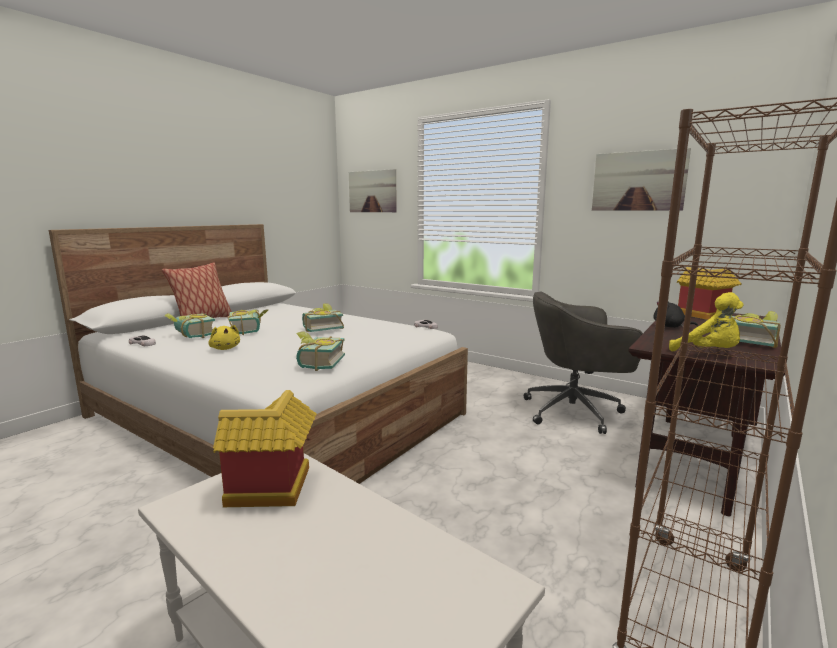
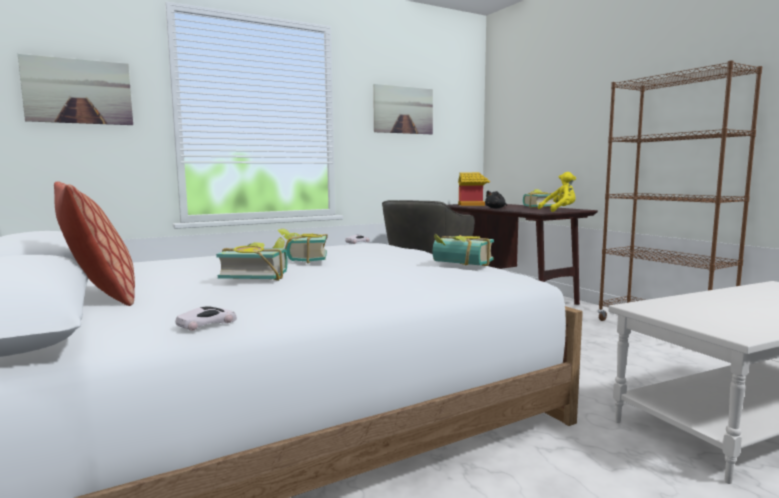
camera: 65 degrees left, 5 degrees down
book [164,313,215,338] -> none
yellow plush toy [208,325,240,350] -> none
toy house [213,390,317,507] -> none

